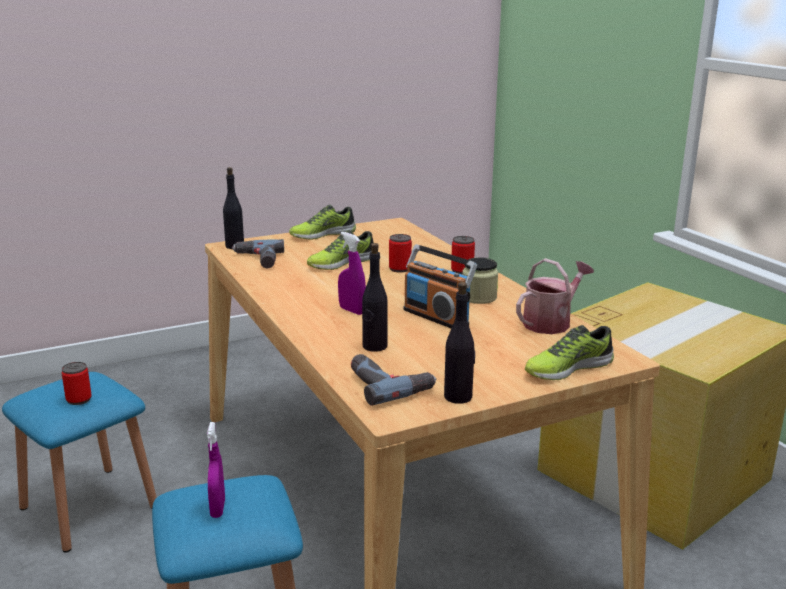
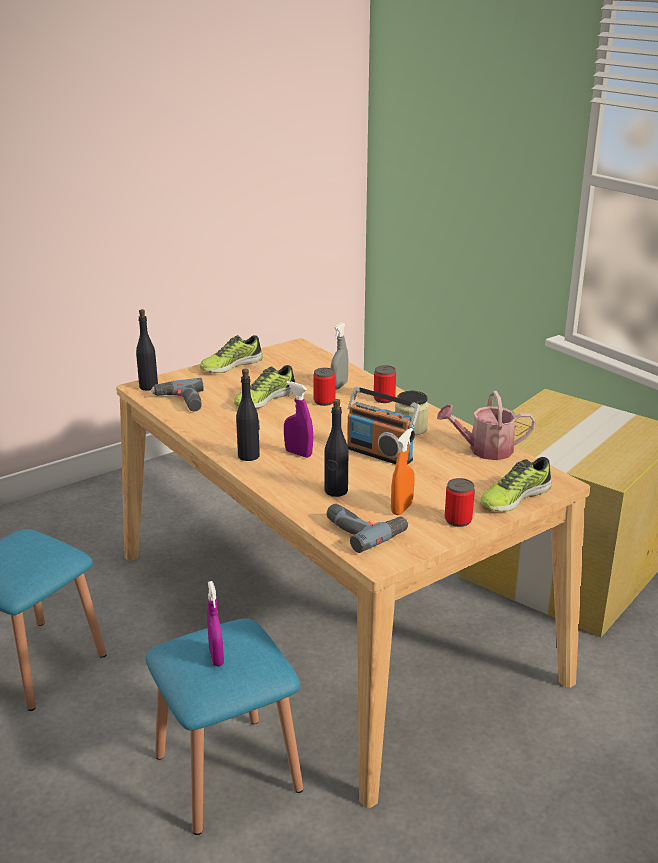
camera: 10 degrees left, 5 degrees up
can [62,362,92,405] -> can moved to [445,478,475,527]
black bottle [444,282,475,404] -> black bottle moved to [236,369,260,461]
watering can [516,258,594,334] -> watering can turned 135 degrees counterclockwise [437,391,536,460]
none -> grey spray bottle [331,322,348,390]
none -> orange spray bottle [391,428,415,515]

